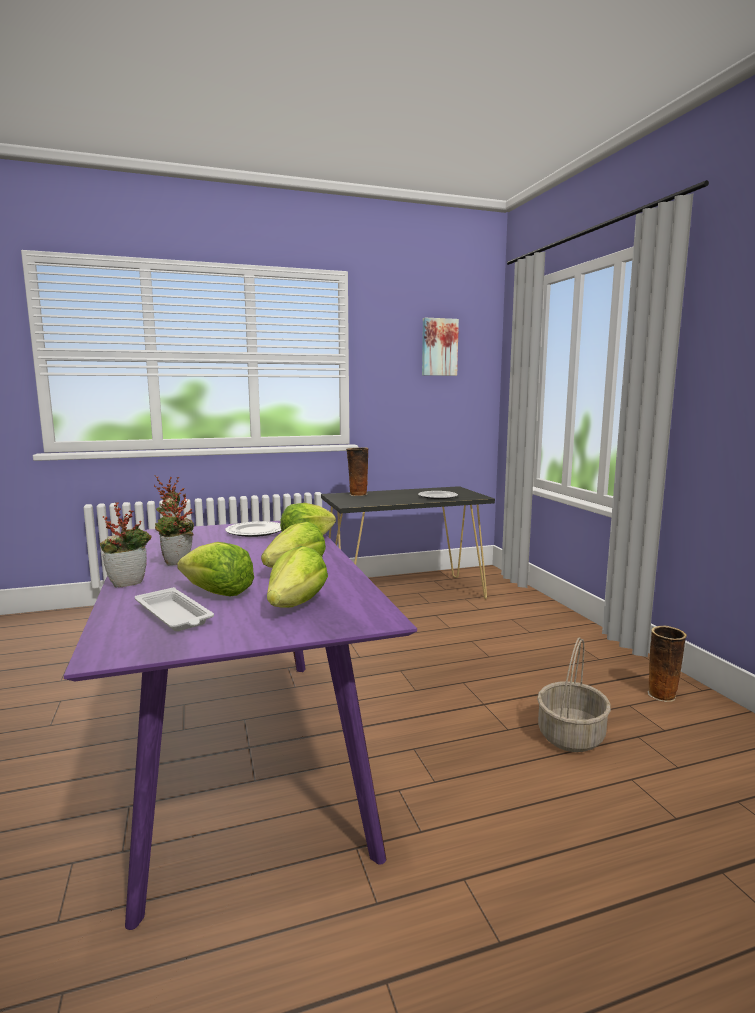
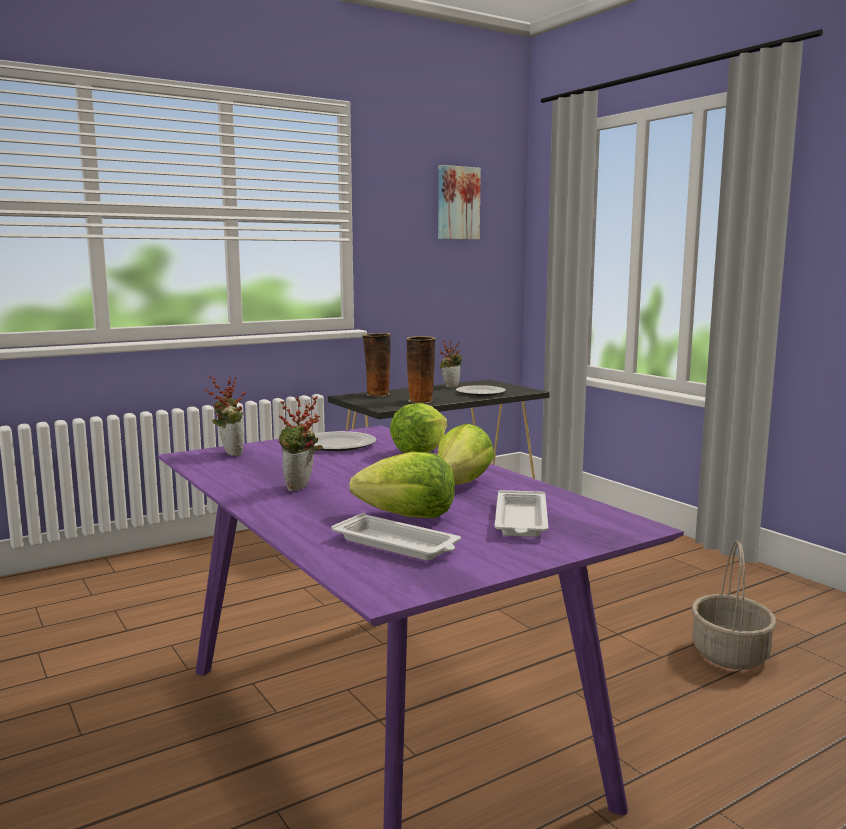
camera: 15 degrees left, 0 degrees up
potted plant [100,502,152,587] -> potted plant moved to [440,338,462,388]
lettuce [267,546,328,608] -> white tray [495,490,548,537]
vase [648,626,687,702] -> vase moved to [406,336,436,403]

